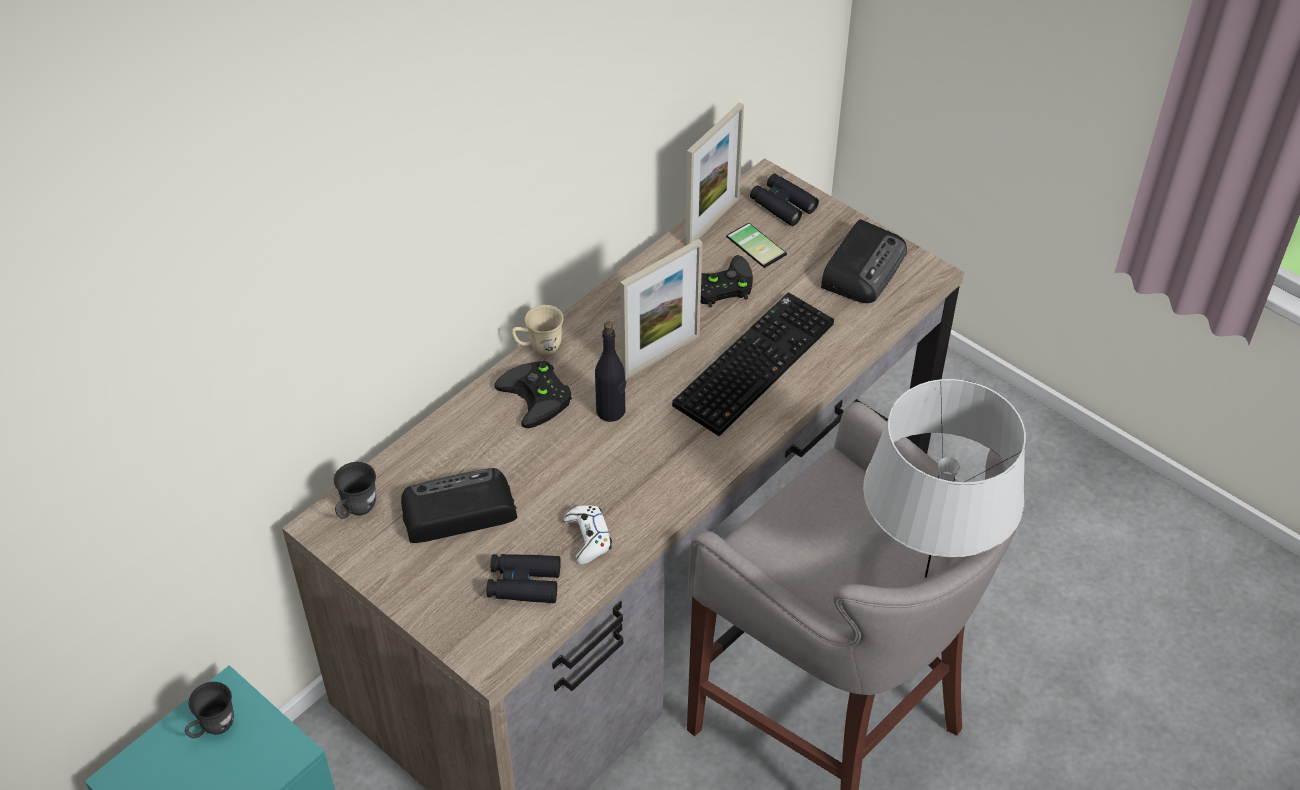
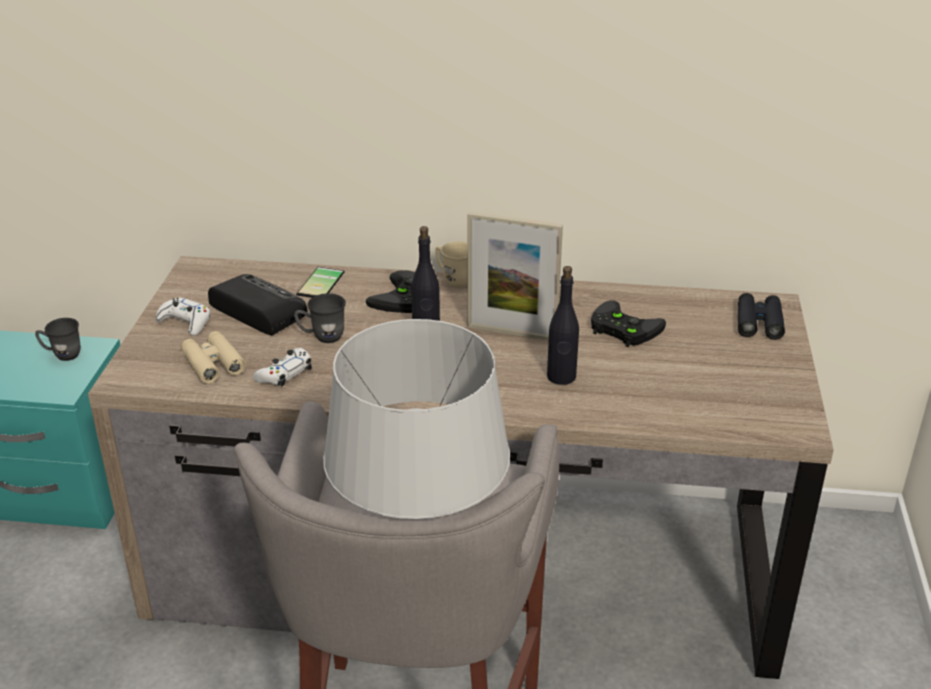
camera: 55 degrees right, 15 degrees down
grey mug [334,462,376,519] -> grey mug moved to [294,293,346,343]
black binoculars [486,554,561,603] -> beige binoculars [181,331,246,384]
keyboard [672,292,834,436] -> black bottle [547,266,579,385]
picture frame [685,102,744,246] -> none
phone [726,223,787,268] -> phone moved to [296,267,344,298]
radio [821,219,907,303] -> none
none -> white game controller [155,297,210,336]

